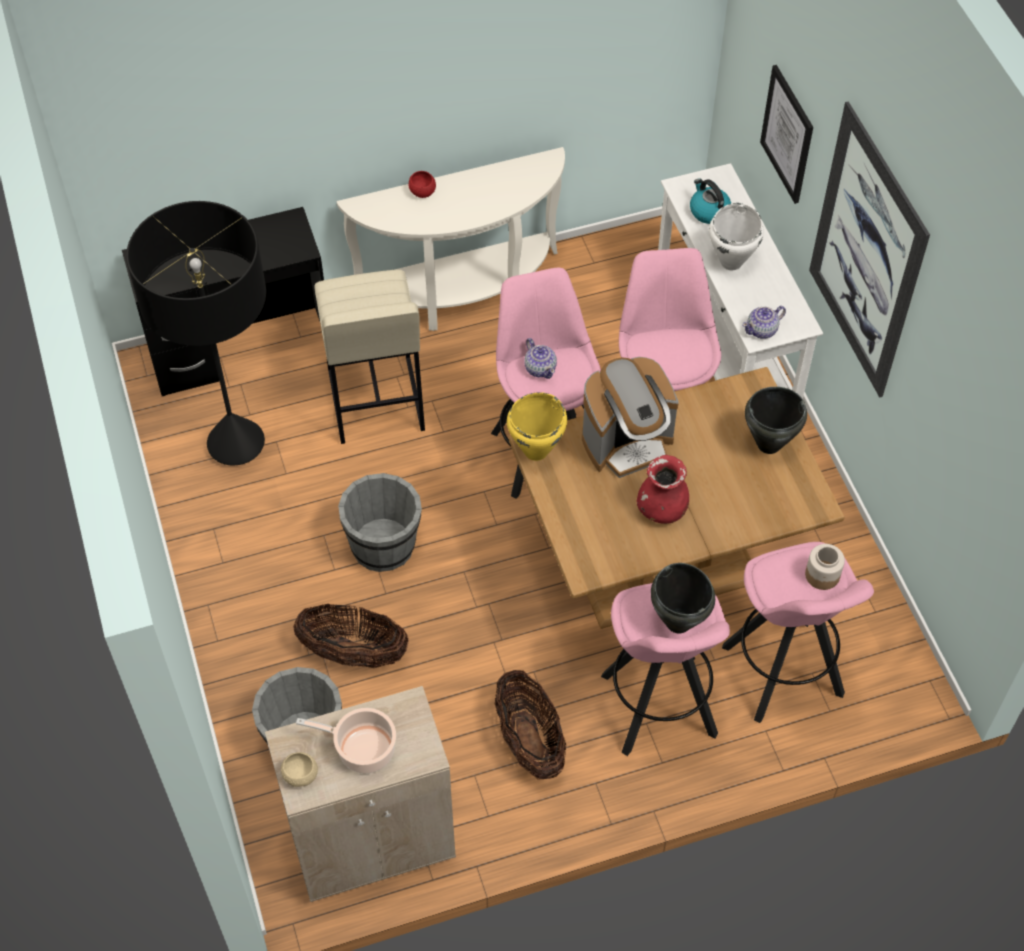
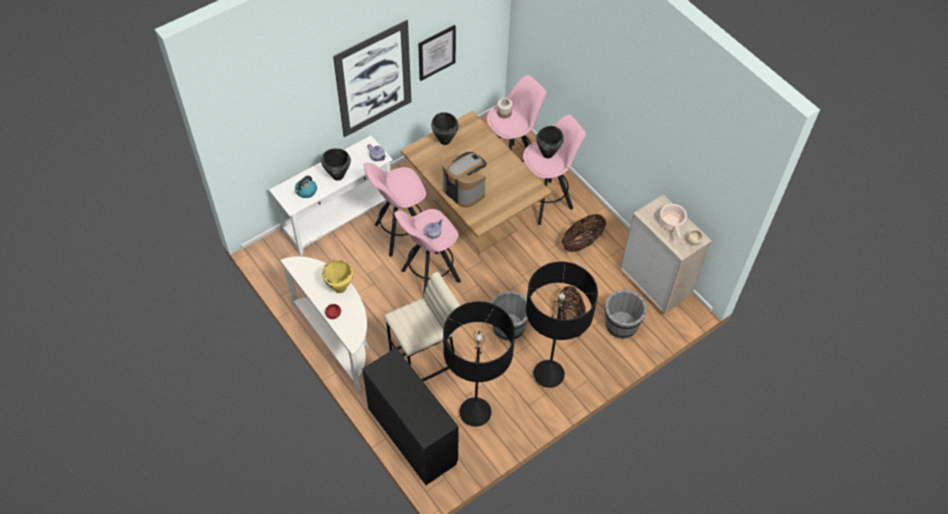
camera: 110 degrees left, 0 degrees up
yellow cooking pot [507,392,567,461] -> yellow cooking pot moved to [322,260,353,293]
red vase [637,455,689,524] -> none
white cooking pot [709,203,764,270] -> black cooking pot [321,148,351,181]
picture [760,65,813,204] -> picture moved to [418,25,456,81]
none -> black floor lamp [526,261,598,388]

